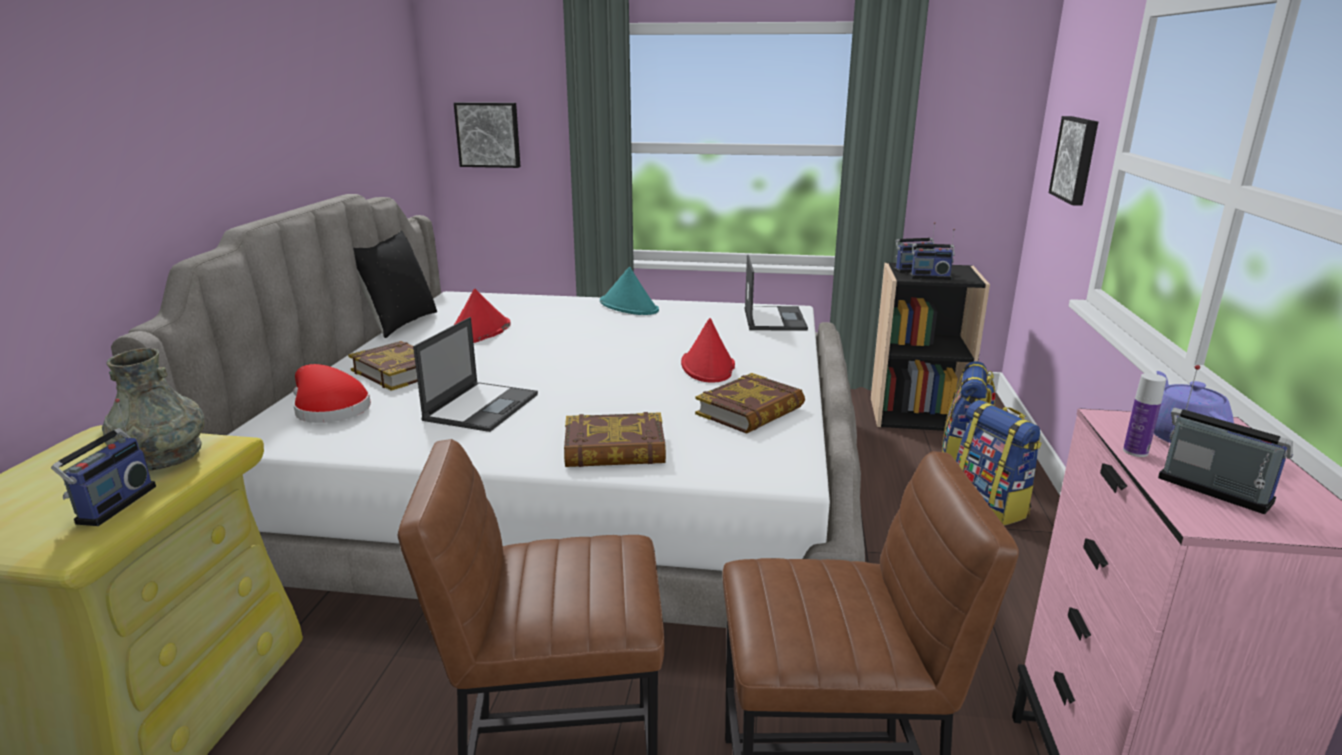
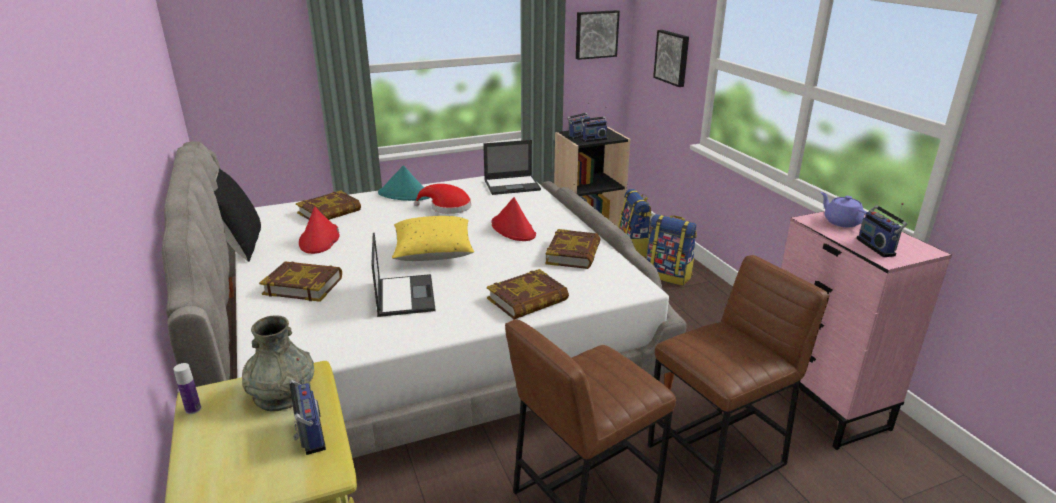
camera: 30 degrees left, 5 degrees up
red hat [293,364,371,423] -> red hat moved to [414,184,471,214]
picture [454,102,521,168] -> picture moved to [576,10,620,60]
laptop [745,255,808,331] -> laptop turned 105 degrees clockwise [483,140,541,195]
bottle [1123,373,1166,457] -> bottle moved to [173,363,201,414]
radio [1158,365,1293,514] -> radio turned 120 degrees counterclockwise [856,203,907,257]
none -> book [296,190,361,220]
none -> yellow pillow [392,216,474,261]

